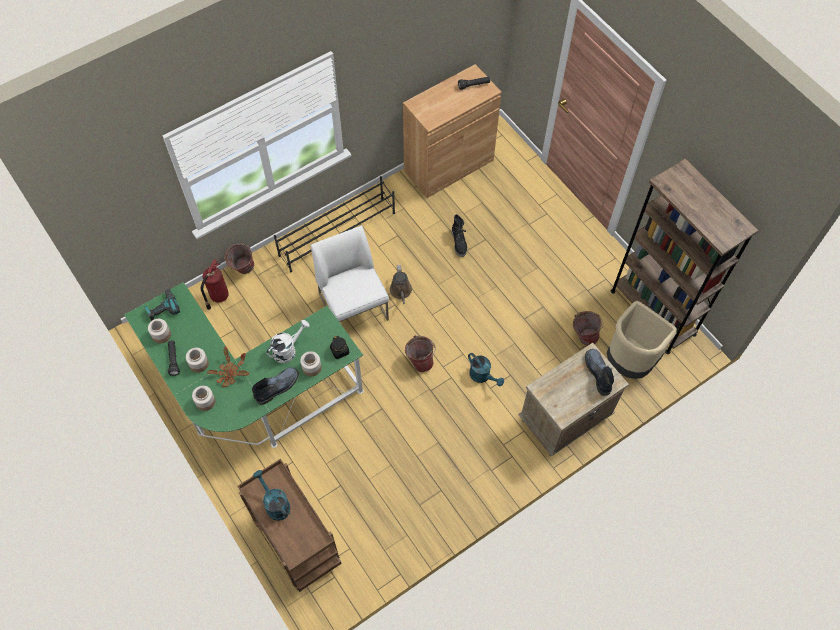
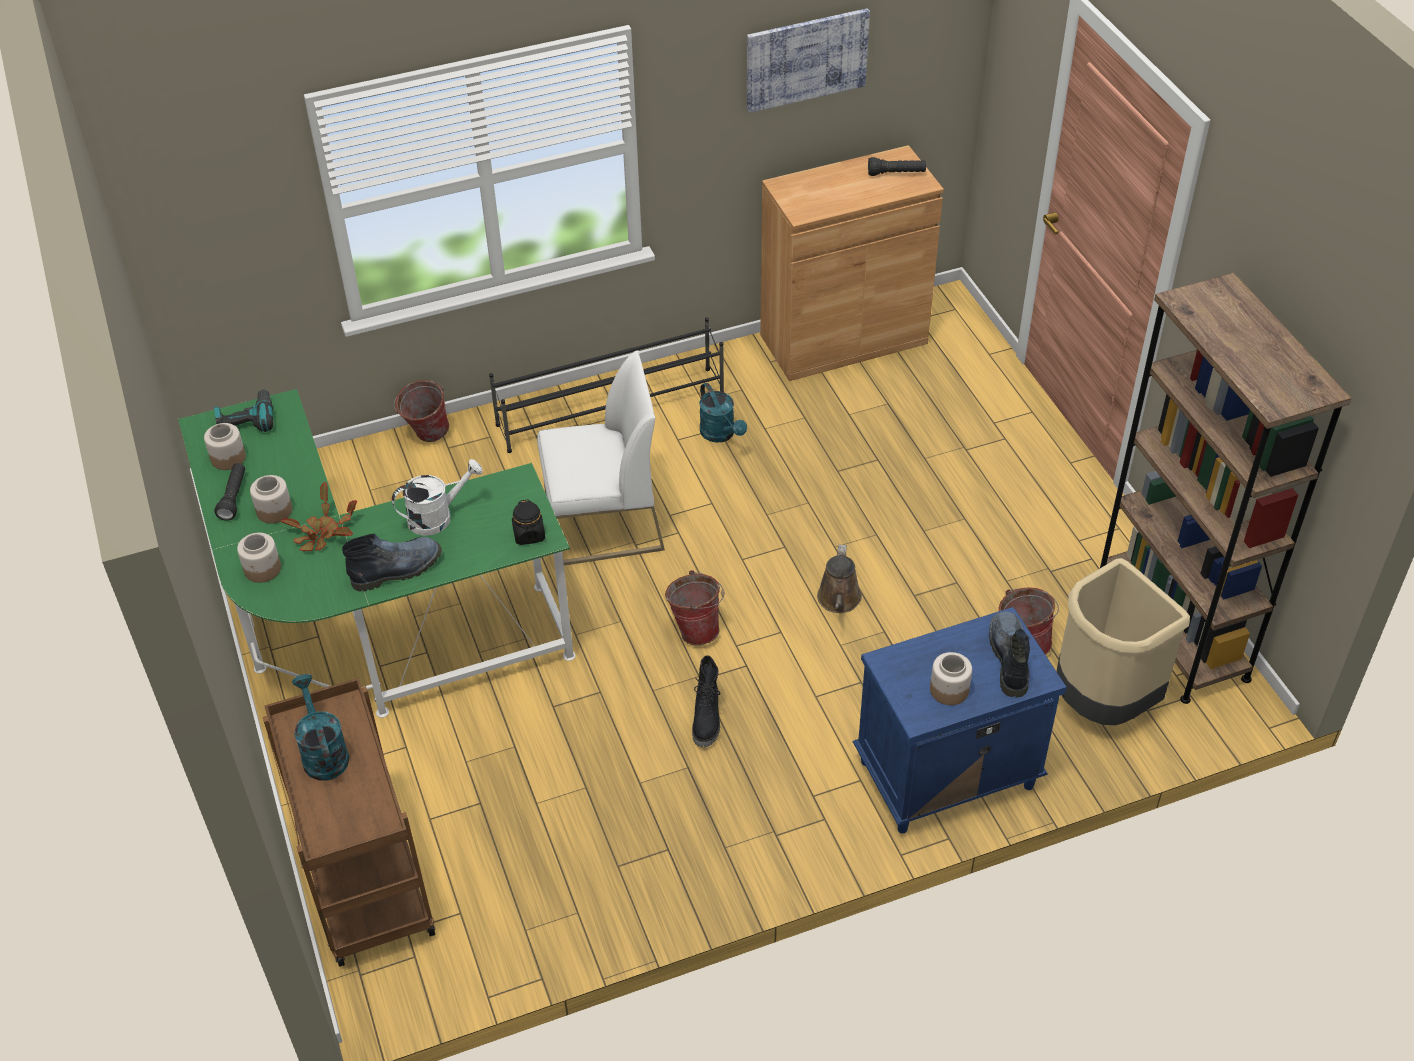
camera: 15 degrees right, 15 degrees down
fire extinguisher [201,259,229,310] -> none
jar [300,351,322,376] -> jar moved to [930,652,972,705]
white chair [311,225,389,322] -> white chair turned 90 degrees clockwise [537,350,665,566]
brown watering can [390,265,412,304] -> brown watering can moved to [817,545,862,613]
black boot [452,214,467,257] -> black boot moved to [692,655,721,747]
turquoise watering can [468,353,504,386] -> turquoise watering can moved to [699,383,747,443]
beige nightstand [518,343,629,456] -> blue nightstand [852,607,1067,833]
none -> picture [747,8,870,113]

